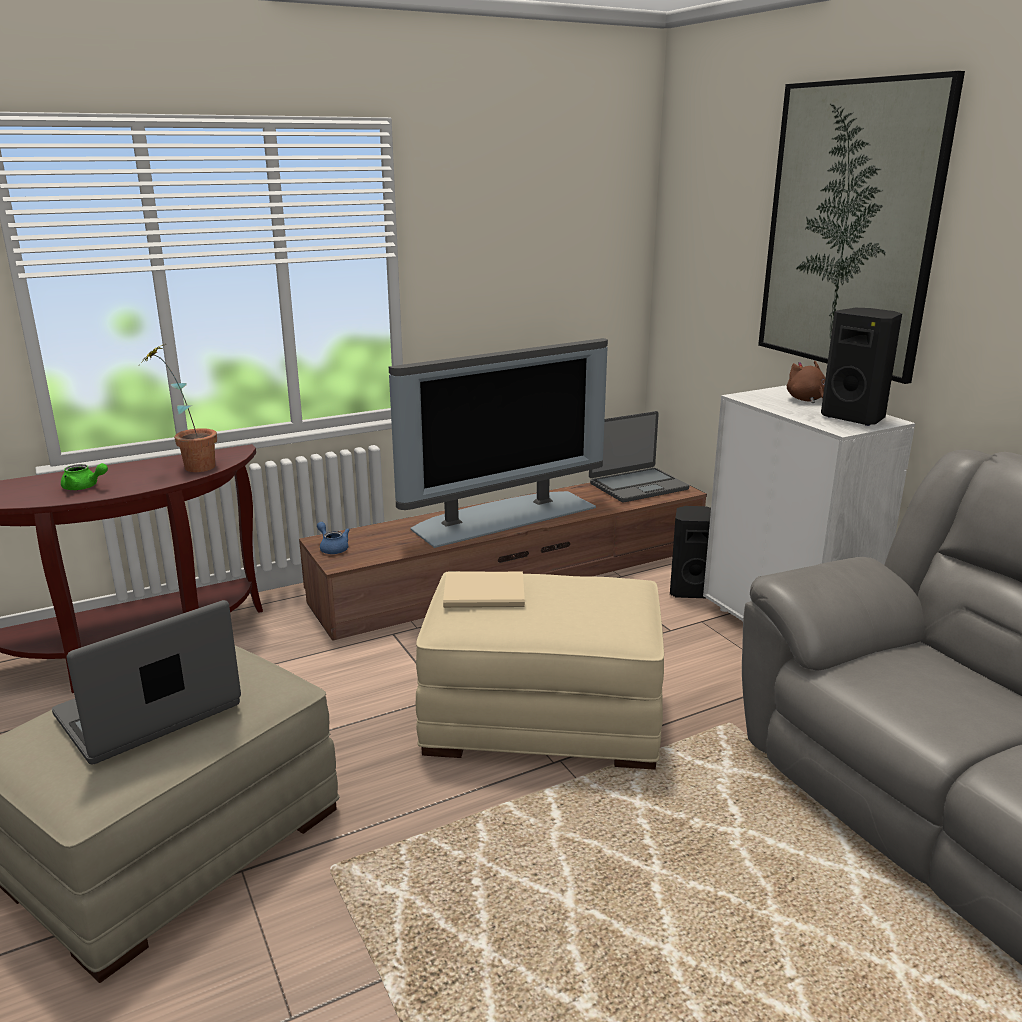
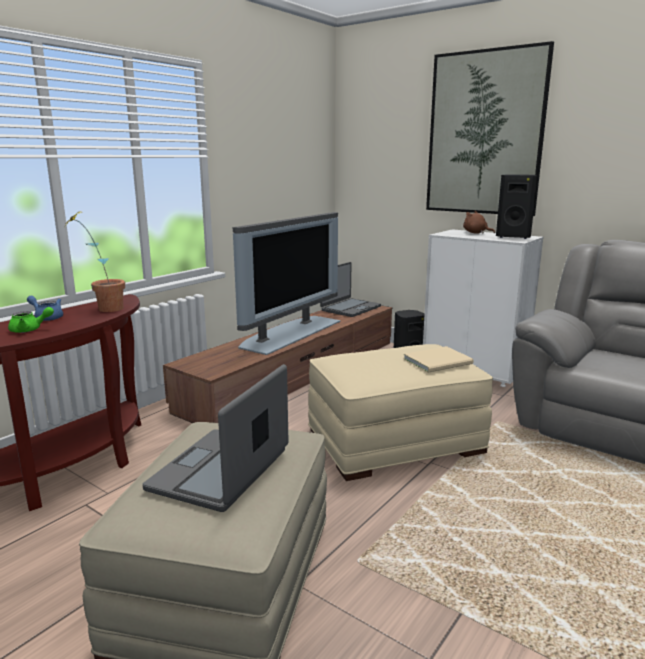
camera: 25 degrees left, 5 degrees down
blue teapot [317,522,350,554] -> blue teapot moved to [27,296,63,321]
beige book [443,572,525,608] -> beige book moved to [404,346,474,373]

